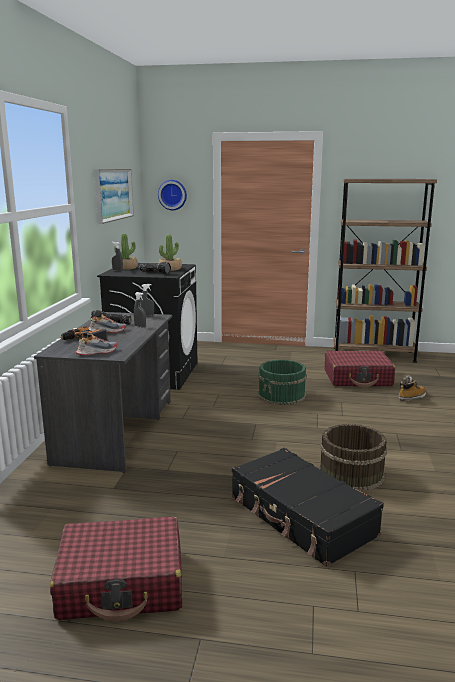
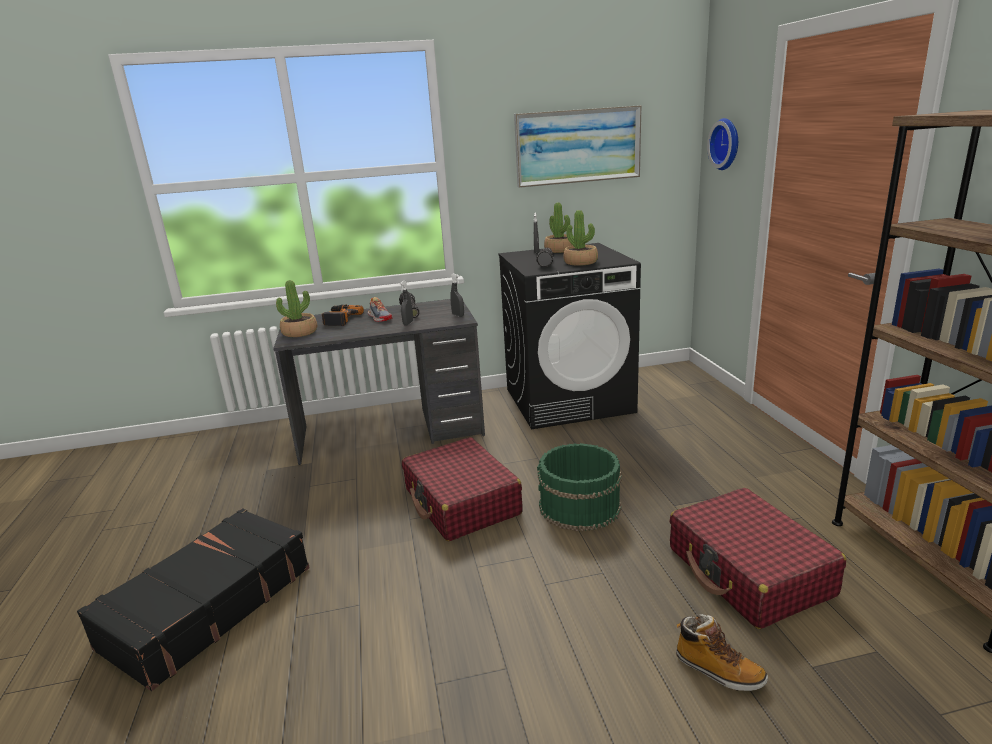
camera: 70 degrees right, 5 degrees up
red suitcase [50,517,182,621] -> red suitcase moved to [402,437,523,541]
shoe [76,334,117,355] -> potted plant [276,280,317,337]
brown bucket [319,424,387,491] -> none

